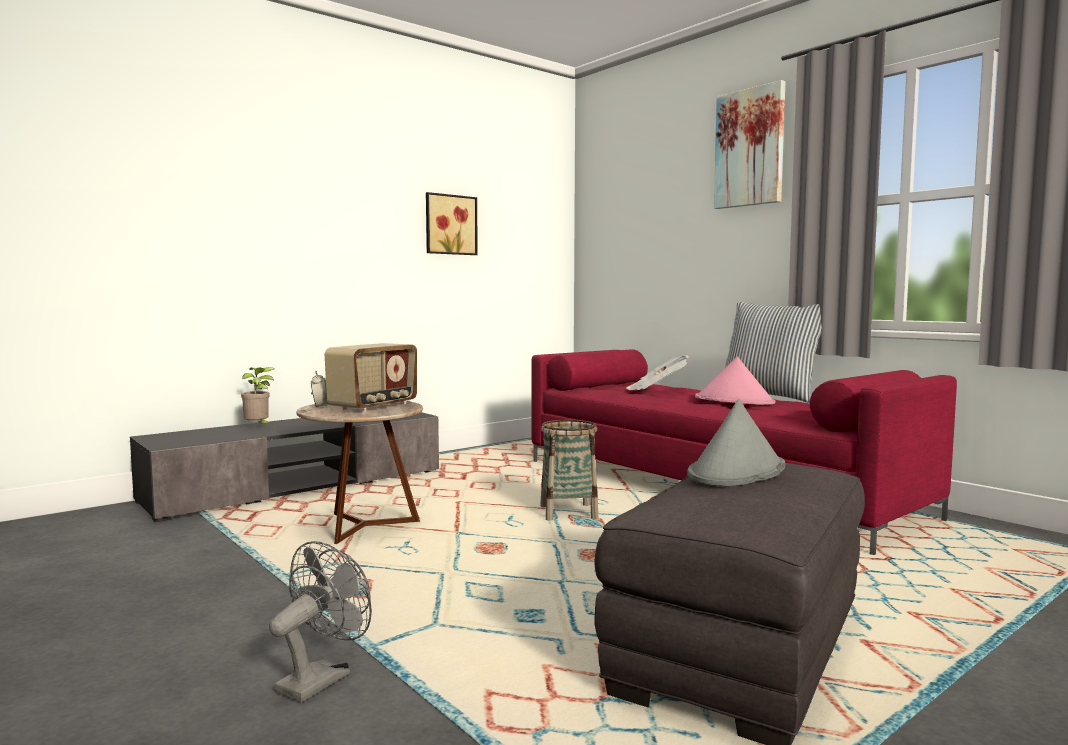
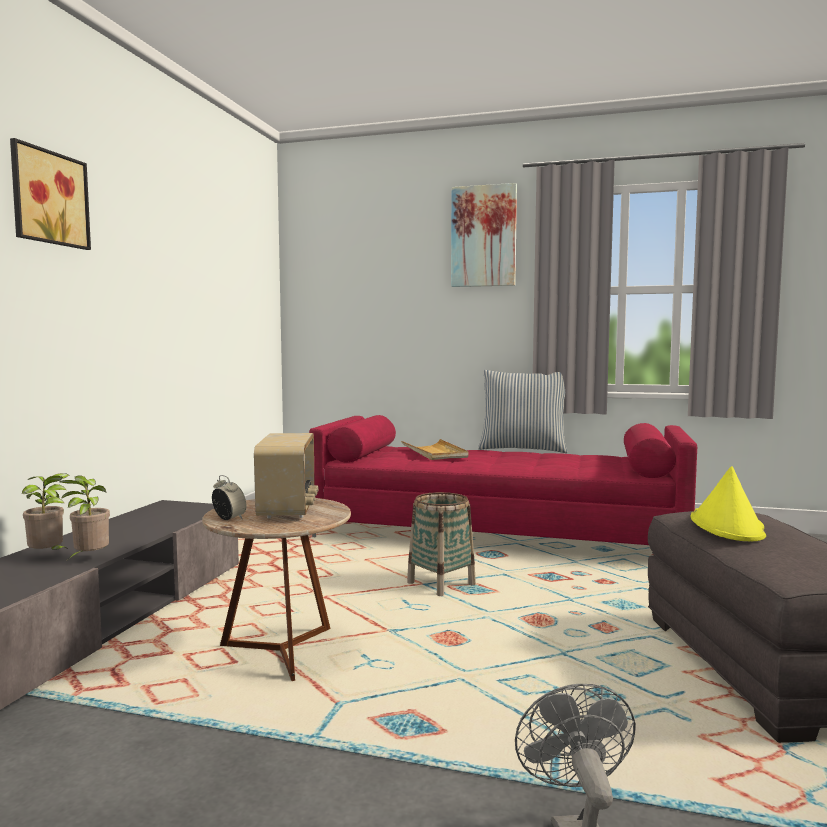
camera: 35 degrees left, 0 degrees up
picture [426,192,478,255] -> picture moved to [10,138,91,250]
newspaper [626,355,689,390] -> beige tray [401,439,469,460]
grey hat [687,399,785,486] -> yellow hat [691,466,766,541]
pink hat [695,357,775,405] -> none
none -> potted plant [59,475,110,558]

